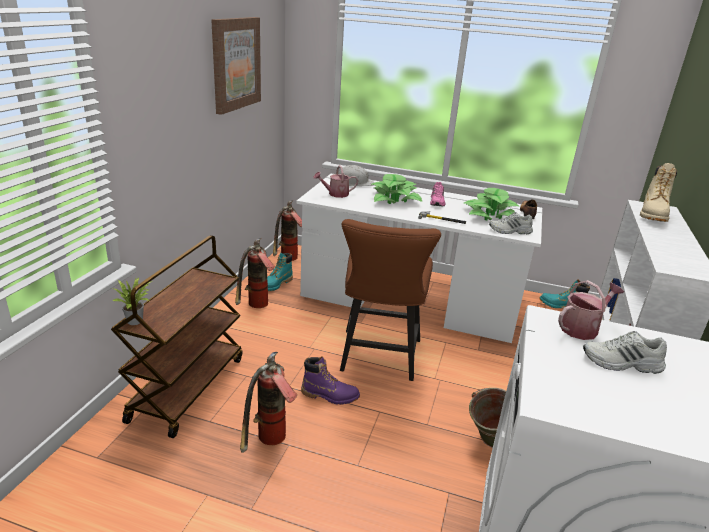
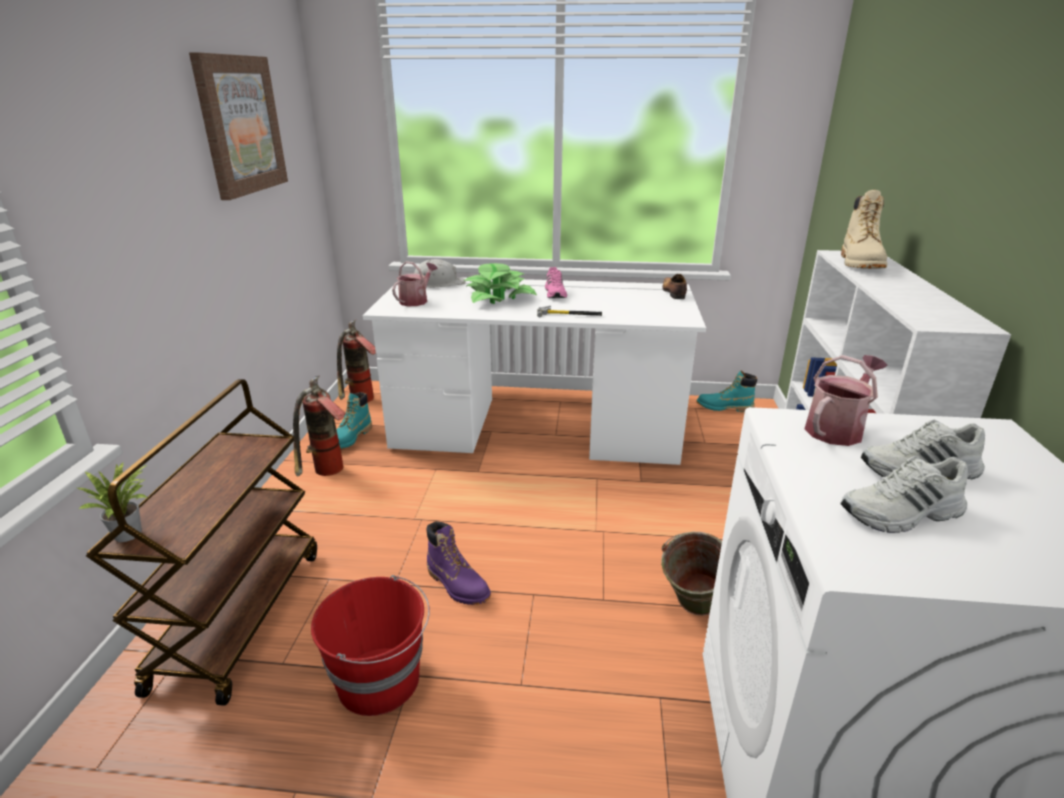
camera: 10 degrees left, 0 degrees up
fire extinguisher [240,352,298,453] -> red bucket [311,575,430,716]
purple boot [301,356,360,405] -> purple boot turned 45 degrees clockwise [427,521,491,605]
watering can [313,165,358,198] -> watering can turned 150 degrees clockwise [392,261,438,306]
brown chair [340,219,441,381] -> none
potted plant [464,188,520,220] -> none
white shoe [489,212,533,234] -> white shoe moved to [840,456,968,533]

